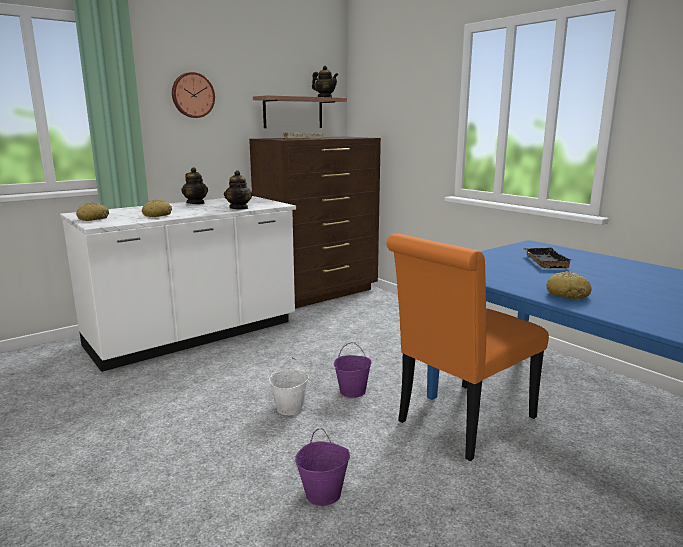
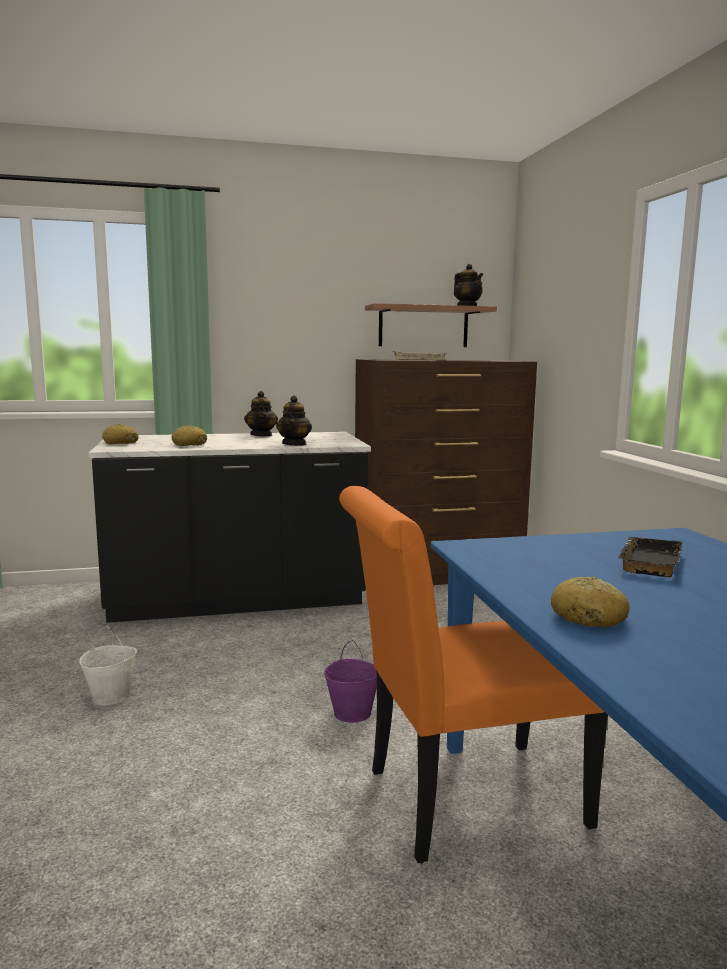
camera: 25 degrees right, 5 degrees down
white counter [60,196,296,372] -> black counter [89,432,371,623]
wall clock [172,72,215,118] -> none
white bucket [269,356,308,415] -> white bucket moved to [79,626,137,705]
purple bucket [295,428,350,506] -> none

